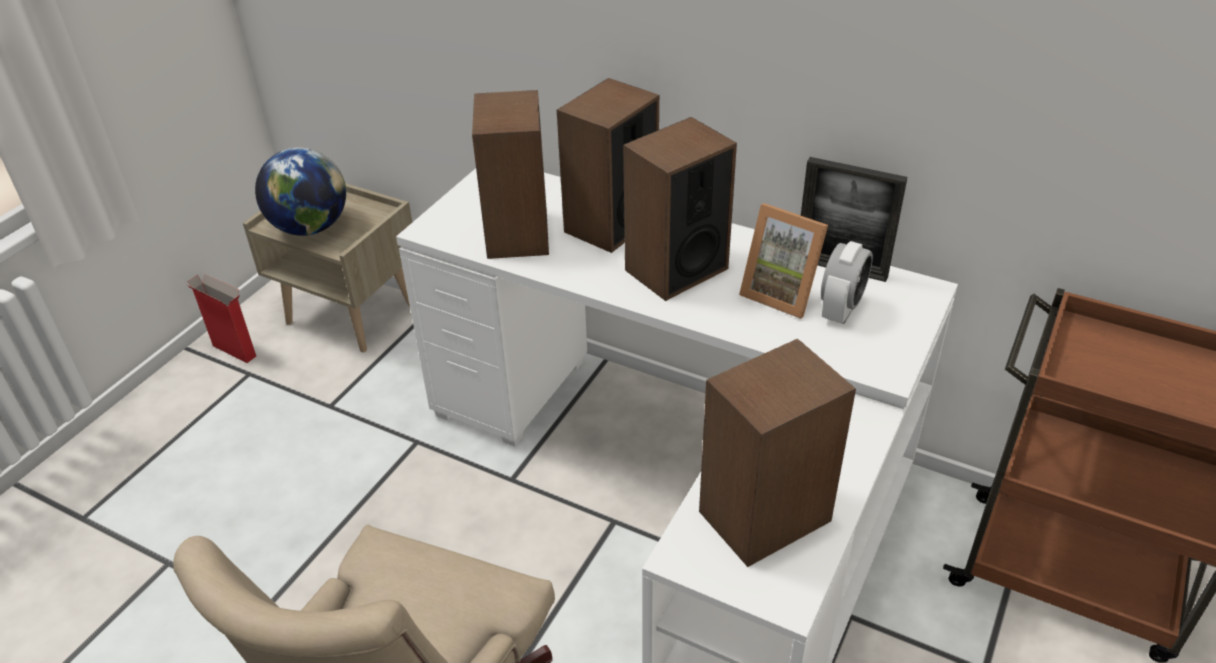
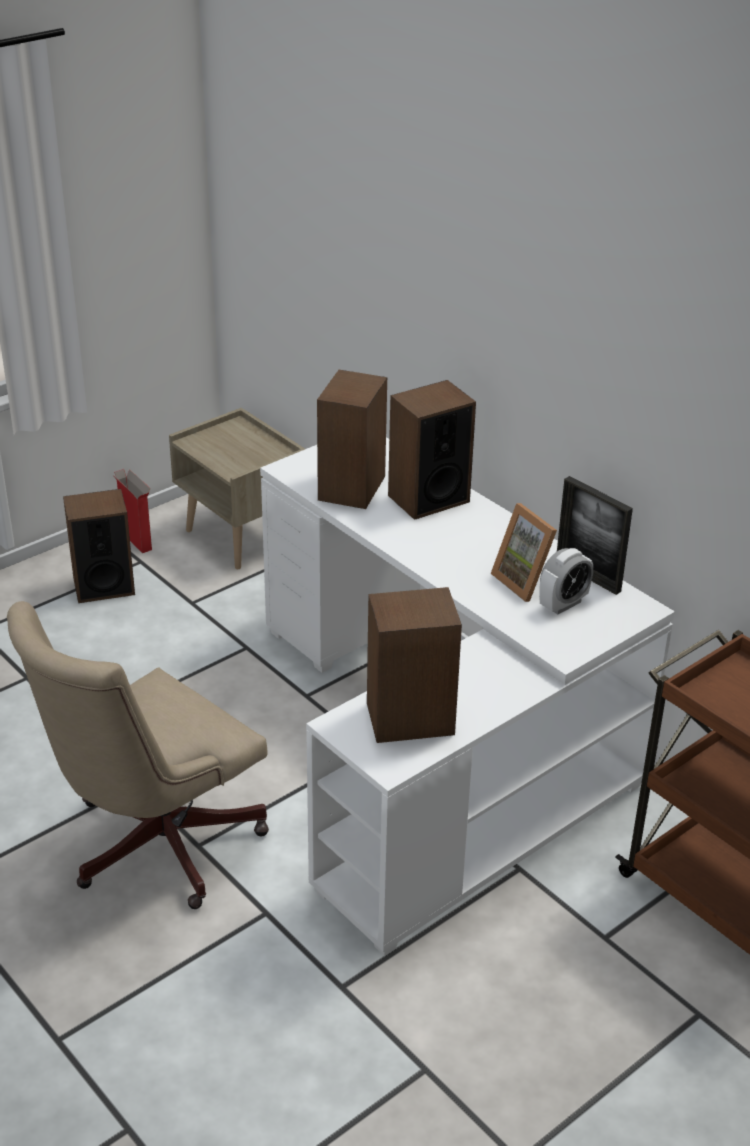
camera: 20 degrees right, 5 degrees down
globe [255,147,346,236] -> none
speaker [623,117,737,301] -> speaker moved to [63,489,135,603]

